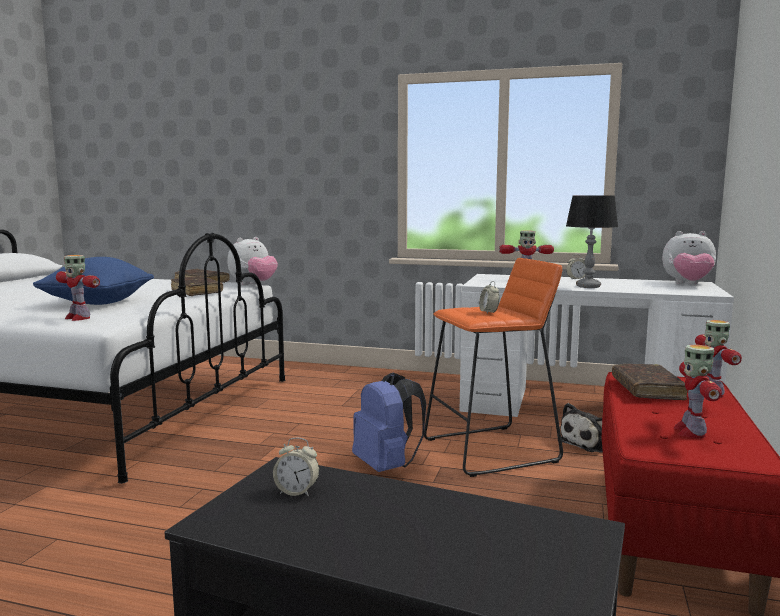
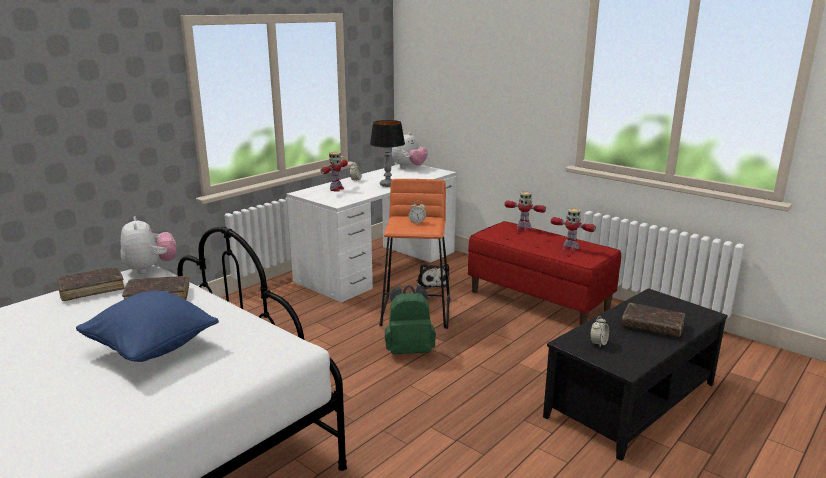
camera: 65 degrees left, 10 degrees up
toy robot [56,255,100,321] -> none
blue backpack [352,372,426,472] -> green backpack [385,285,436,355]
brown book [612,364,687,400] -> brown book moved to [622,303,685,337]

